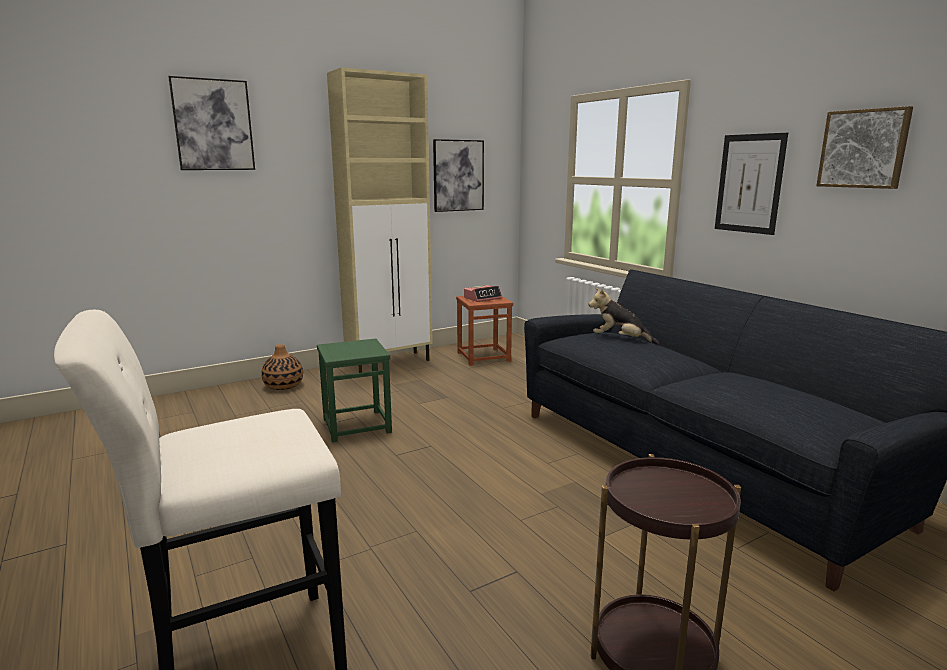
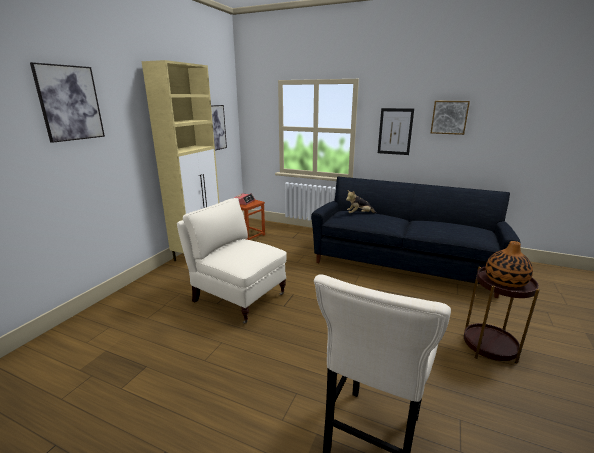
camera: 35 degrees left, 5 degrees up
vase [261,344,303,390] -> vase moved to [486,241,533,288]
green stool [317,338,392,442] -> beige armchair [177,198,287,324]

